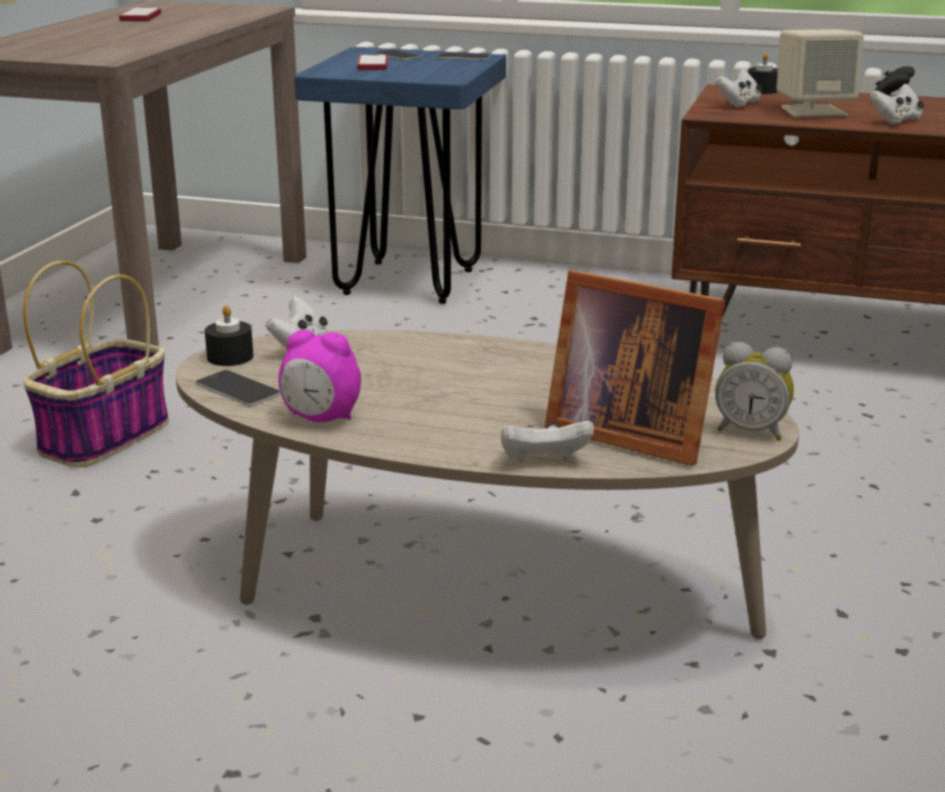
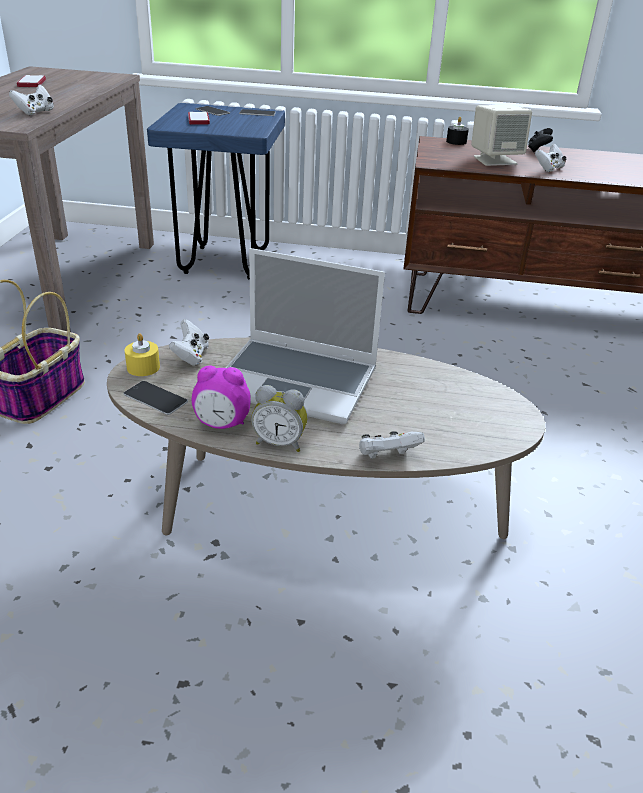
camera: 10 degrees left, 10 degrees up
black candle [205,305,253,366] -> yellow candle [124,333,160,376]
picture frame [545,270,725,466] -> none
white game controller [715,69,762,107] -> white game controller moved to [9,84,54,115]
alarm clock [715,342,794,441] -> alarm clock moved to [251,385,308,452]
none -> laptop [226,248,385,424]

